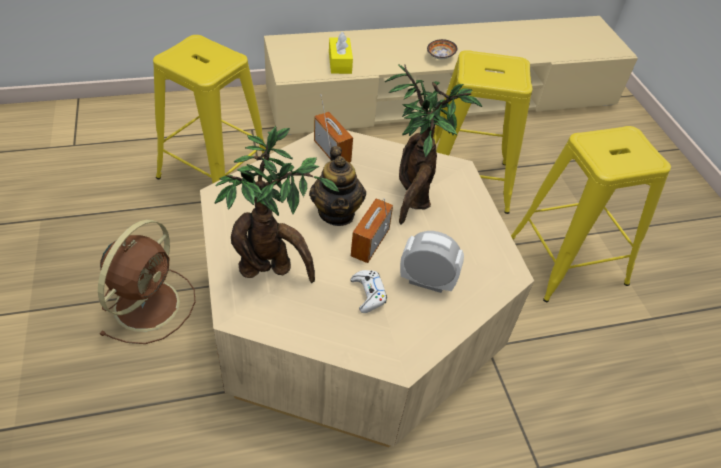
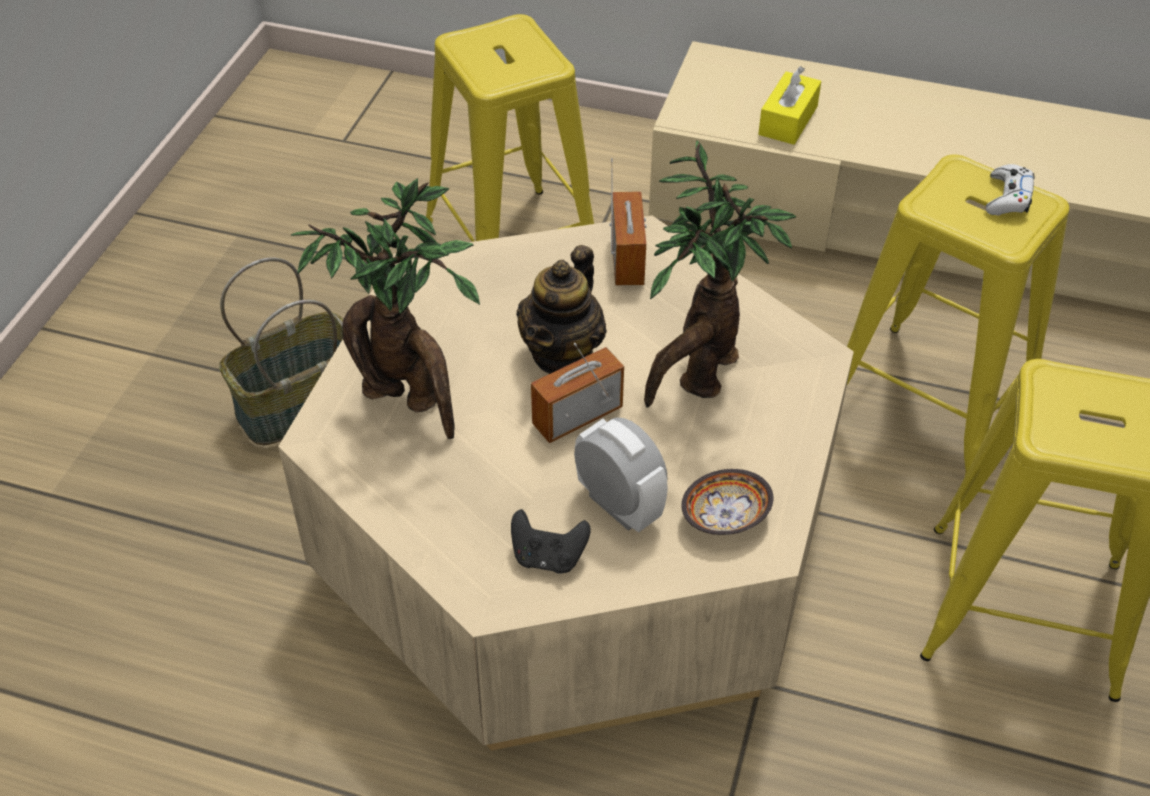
camera: 35 degrees right, 0 degrees up
brown fan [98,219,196,344] -> basket [219,258,343,445]
white game controller [351,270,387,313] -> white game controller moved to [986,164,1035,215]
bowl [427,39,457,60] -> bowl moved to [681,469,774,535]
none -> black game controller [511,509,591,574]

